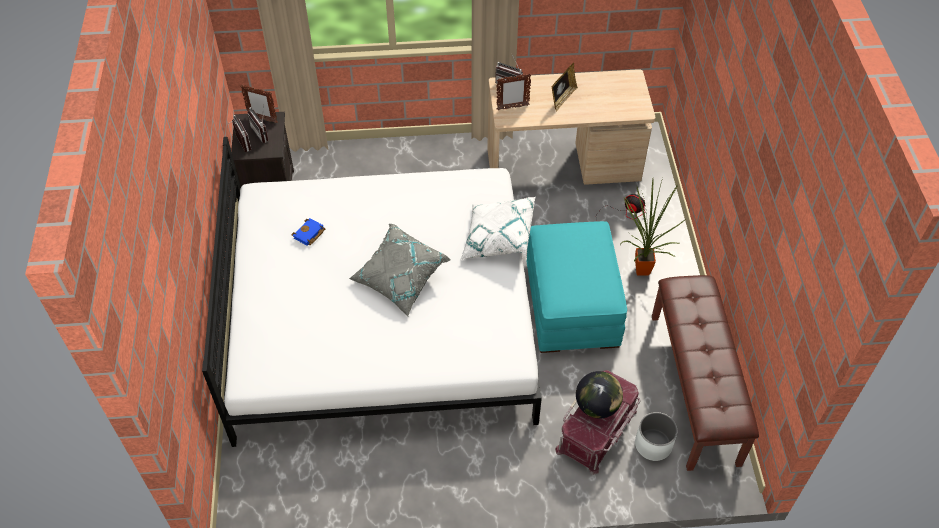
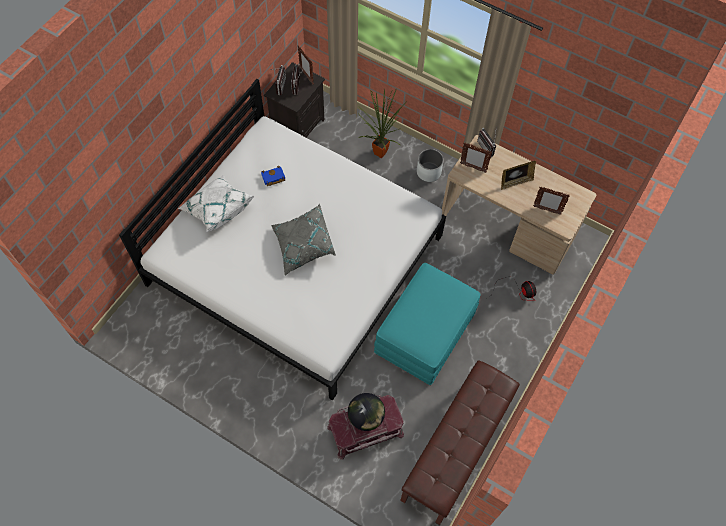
camera: 35 degrees right, 10 degrees up
white pillow [460,197,535,260] -> white pillow moved to [178,175,255,232]
potted plant [620,178,687,275] -> potted plant moved to [358,88,407,158]
white planter [635,412,677,461] -> white planter moved to [417,149,443,182]
none -> picture frame [533,187,570,215]

